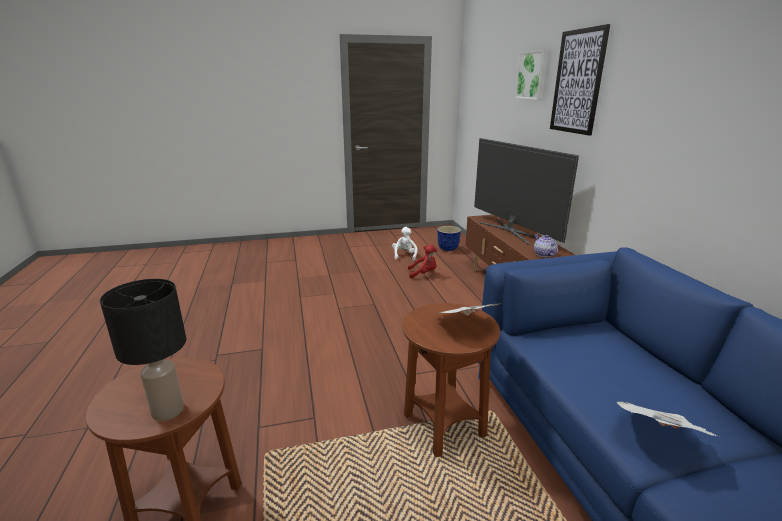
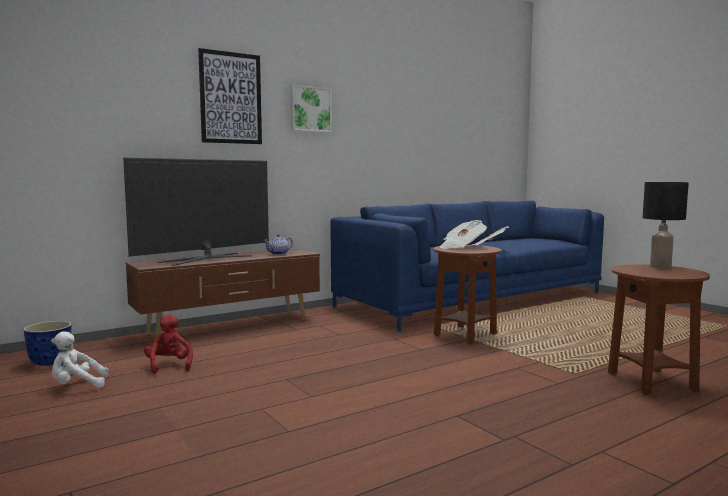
camera: 110 degrees left, 15 degrees down
picture [515,50,548,100] -> picture moved to [290,85,332,133]

